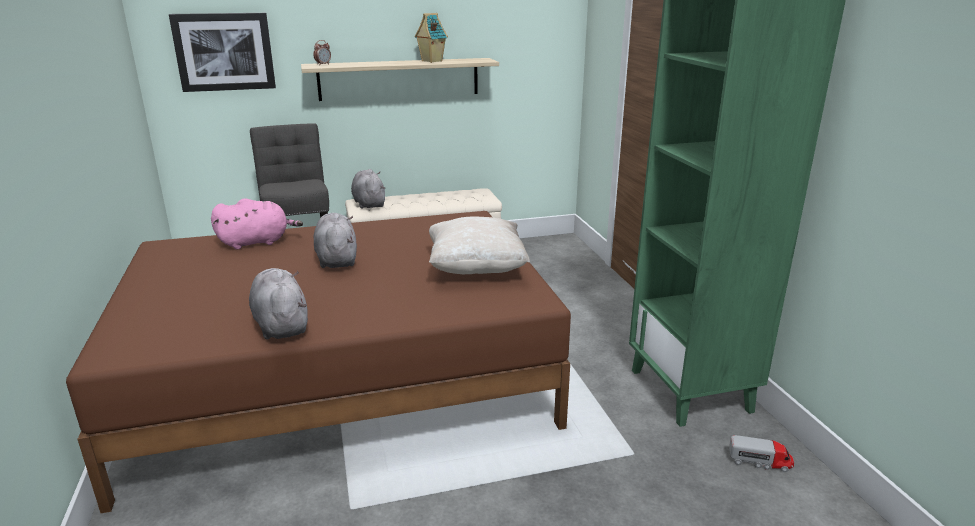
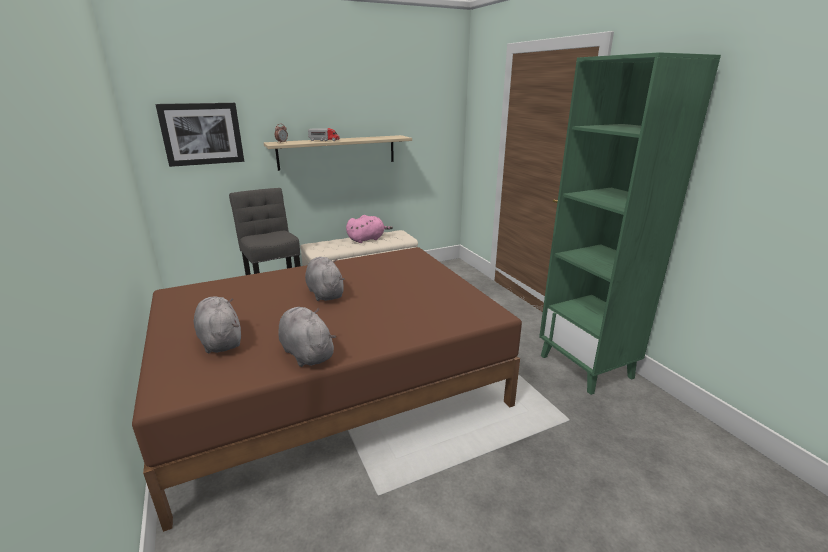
camera: 10 degrees left, 0 degrees up
pink plush toy [211,198,303,249] -> pink plush toy moved to [346,215,393,243]
grey plush toy [351,169,385,209] -> grey plush toy moved to [194,297,241,353]
toy house [415,13,448,63] -> none
beige pillow [429,217,530,274] -> none
toy truck [729,435,794,472] -> toy truck moved to [308,128,340,141]

